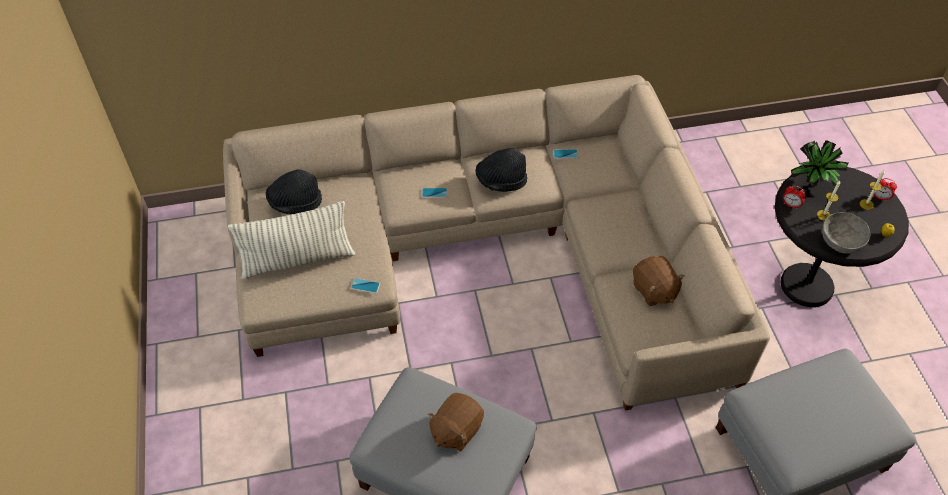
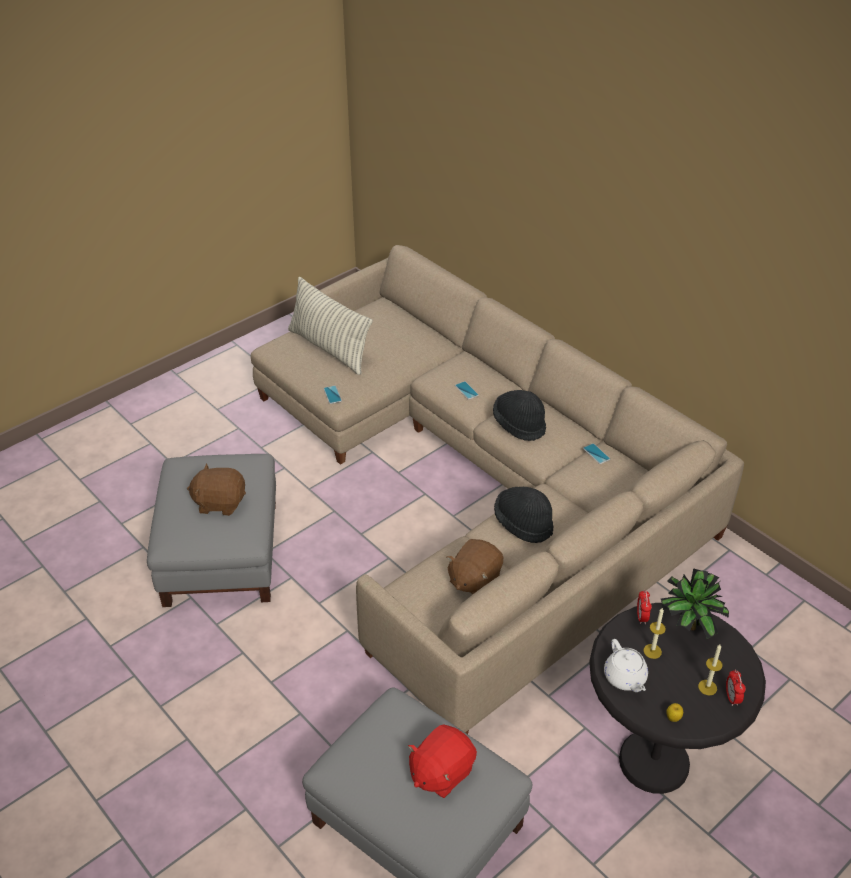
camera: 60 degrees right, 10 degrees down
black hat [266,169,322,214] -> black hat moved to [494,487,554,543]
grey bowl [822,212,870,253] -> white teapot [604,639,648,692]
none -> red plush toy [408,724,477,798]

